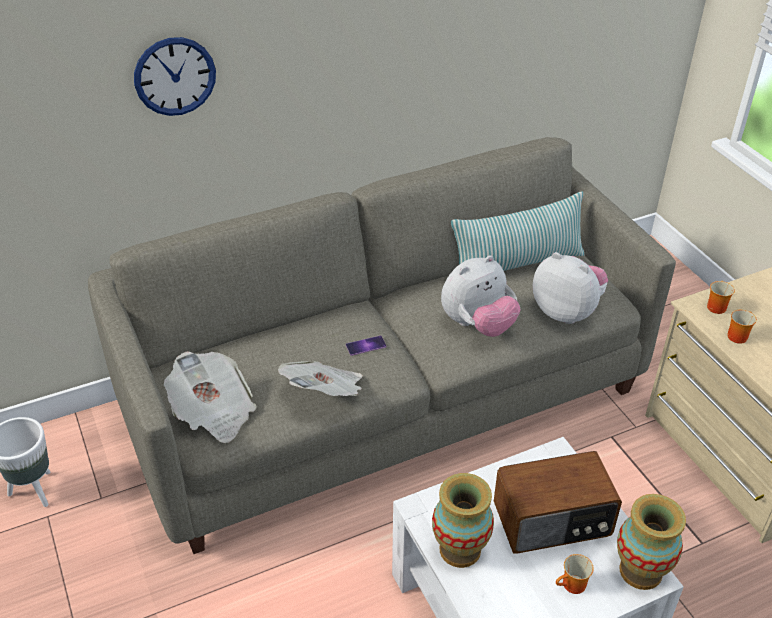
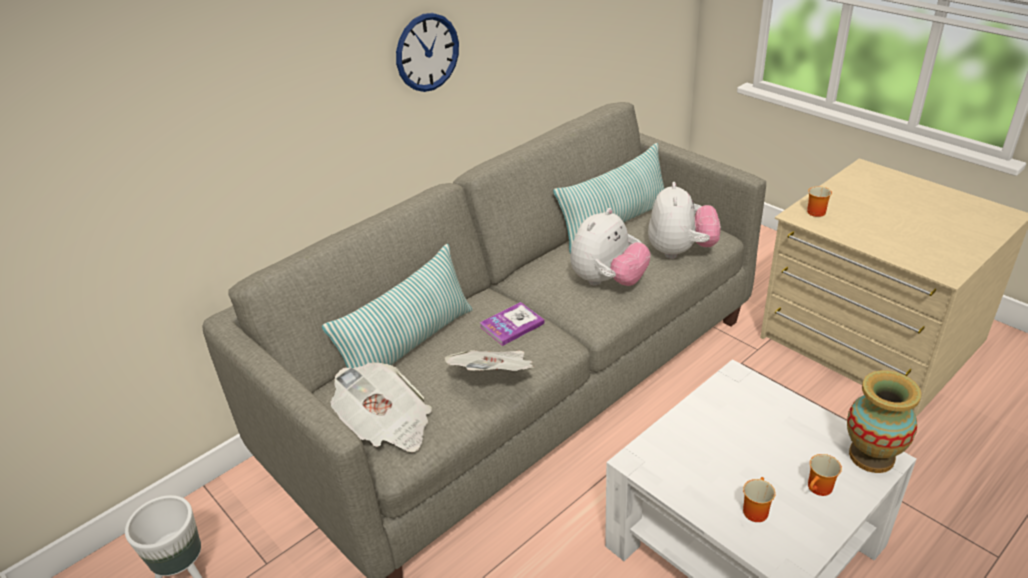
camera: 15 degrees left, 5 degrees down
wall clock [134,37,216,116] -> wall clock moved to [396,13,459,92]
phone [346,335,387,356] -> book [480,302,545,346]
vase [432,473,494,568] -> none
radio [494,451,622,554] -> none
plush toy [533,252,608,324] -> plush toy turned 75 degrees clockwise [648,182,720,259]
mug [727,310,757,344] -> mug moved to [743,477,776,522]
none -> pillow [322,244,472,368]

